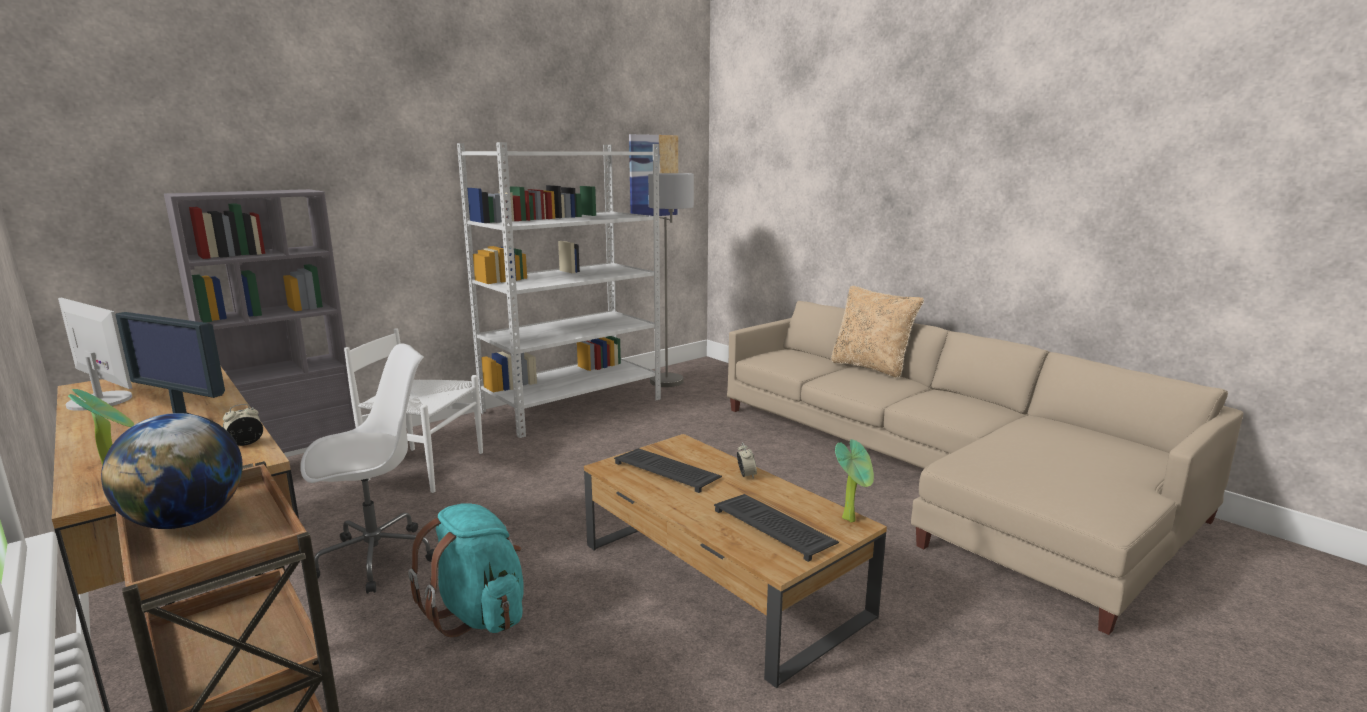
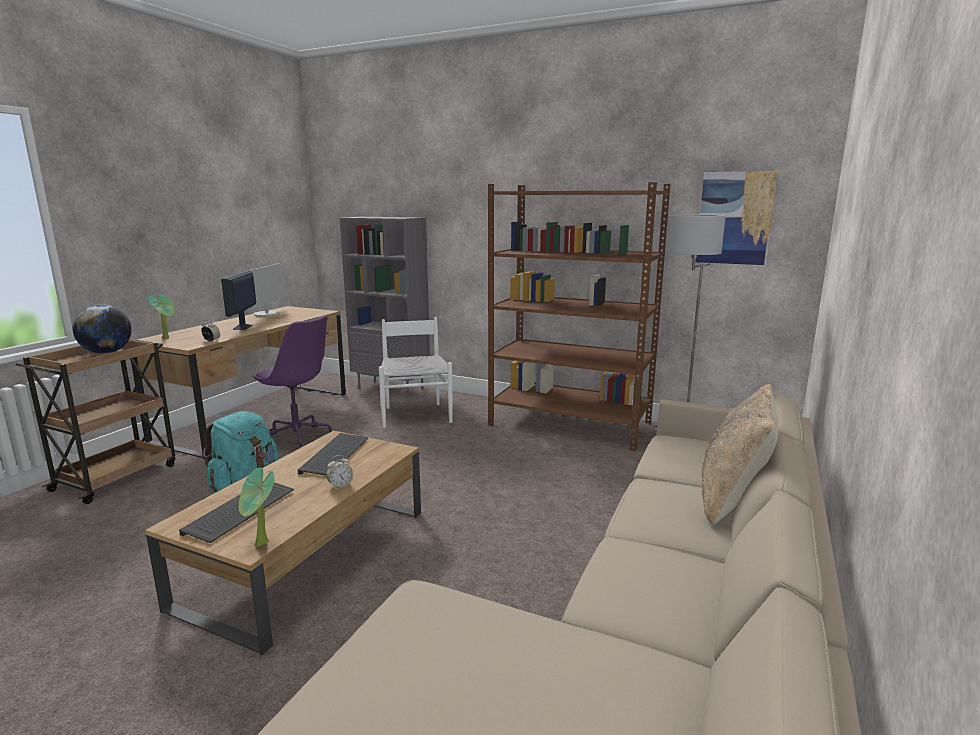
camera: 65 degrees right, 0 degrees up
white office chair [300,344,435,594] -> purple office chair [251,315,332,449]
white bookcase [457,142,661,438] -> brown bookcase [488,182,670,451]

